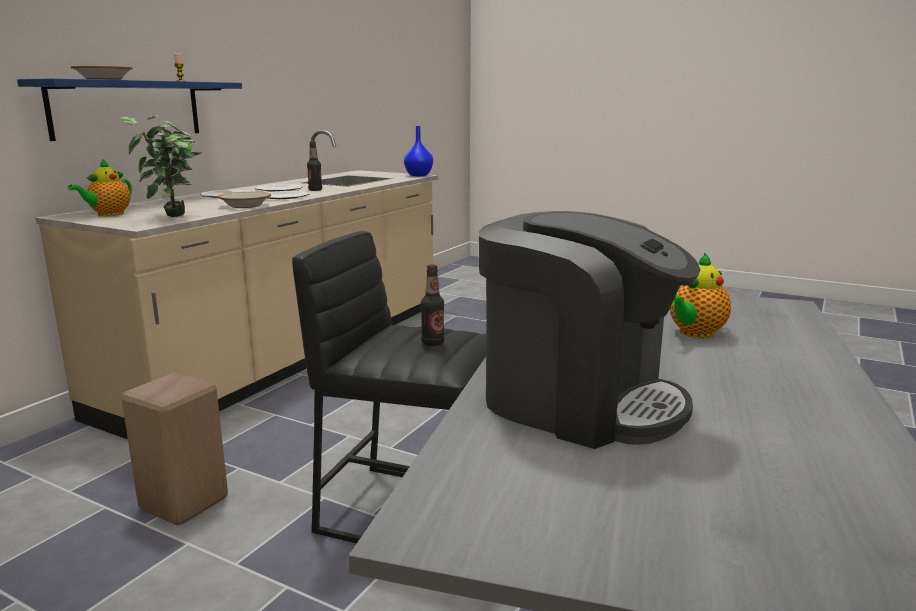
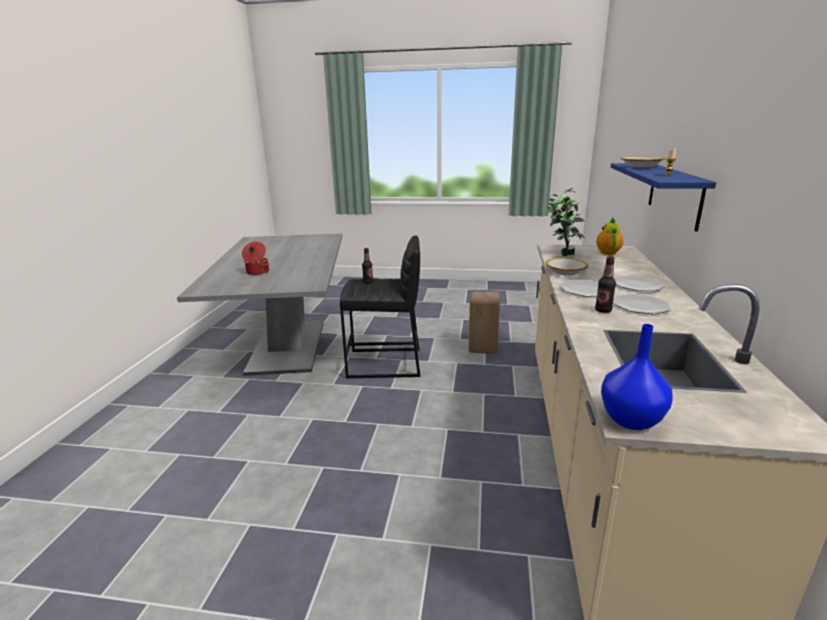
camera: 160 degrees right, 5 degrees up
coffee machine [479,211,701,449] -> none
teapot [670,252,731,338] -> cooking pot [242,241,269,275]

